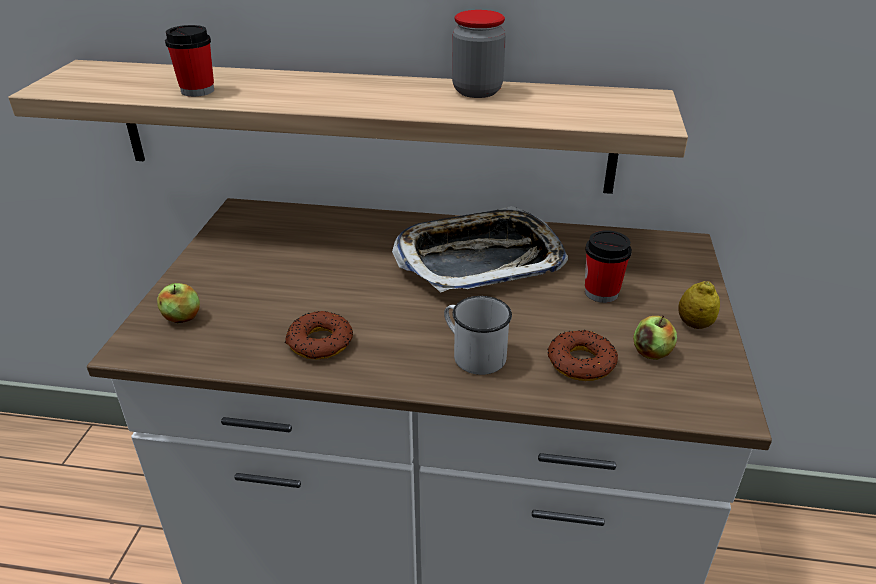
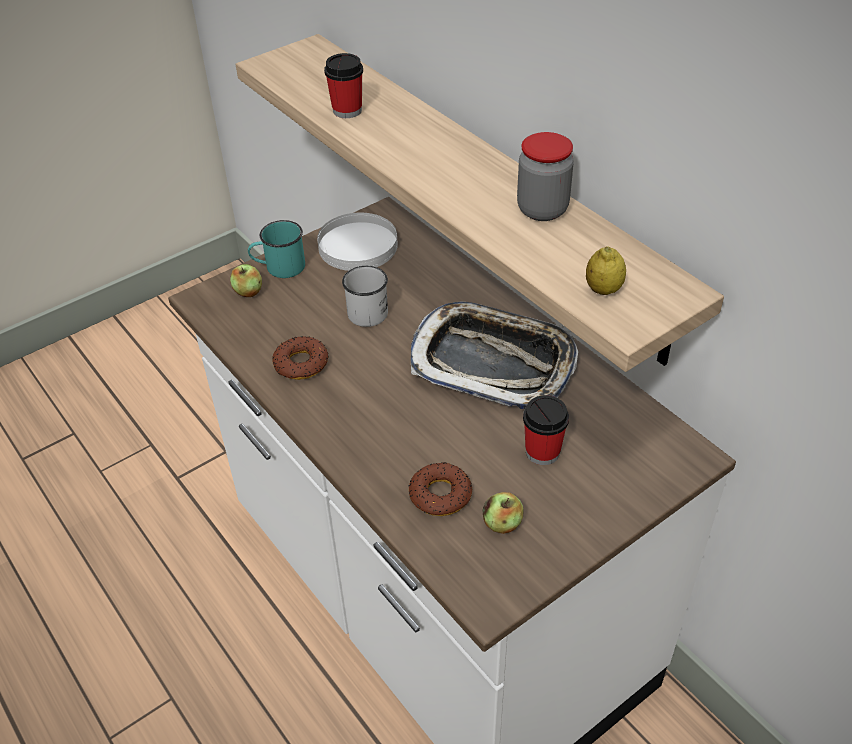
camera: 45 degrees right, 10 degrees up
white mug [444,296,512,375] -> white mug moved to [342,266,388,327]
lemon [678,281,720,329] -> lemon moved to [586,246,626,295]
none -> turquoise mug [248,220,305,278]
none -> white plate [317,213,398,271]

